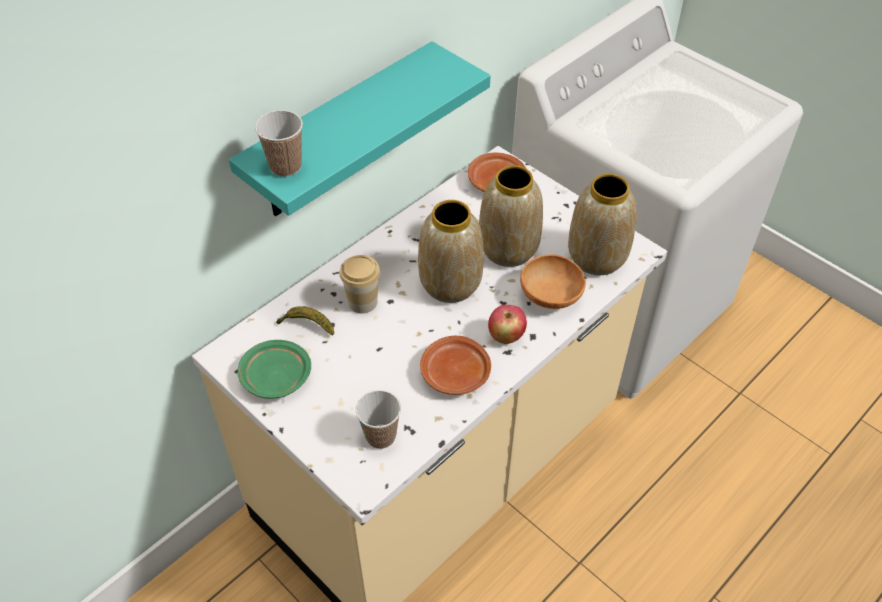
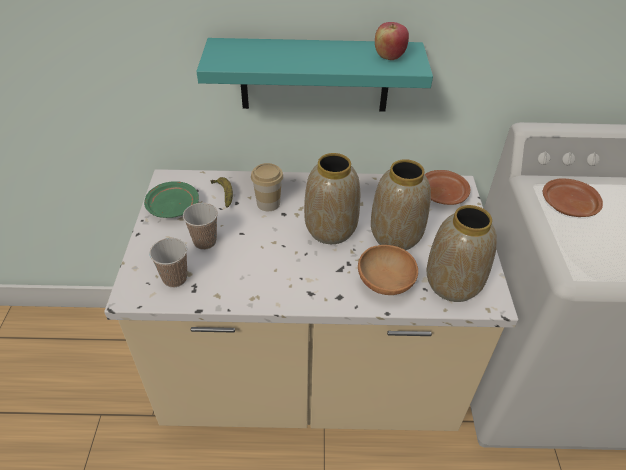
camera: 45 degrees right, 5 degrees down
cup [255,110,303,177] -> cup moved to [183,203,218,250]
brown plate [420,336,491,395] -> brown plate moved to [543,178,603,217]
apple [488,305,527,344] -> apple moved to [375,22,409,60]

